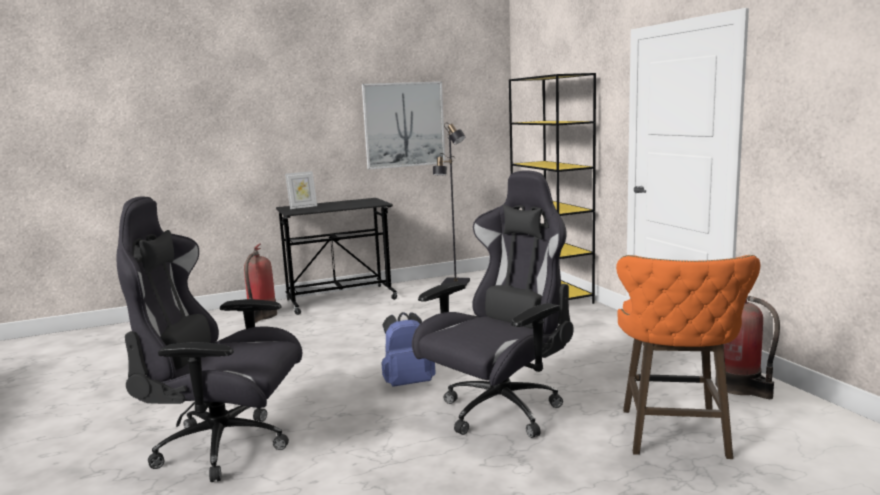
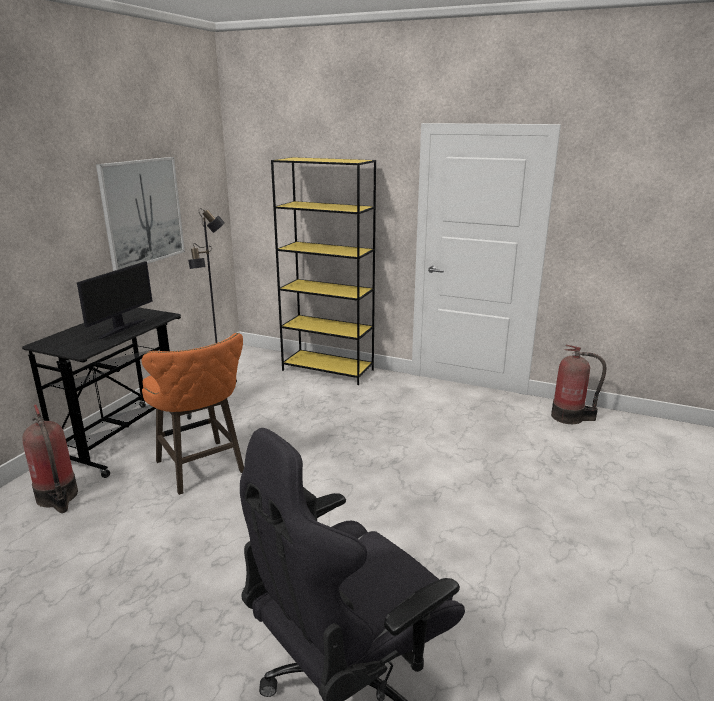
camera: 45 degrees left, 10 degrees up
picture frame [285,171,317,209] -> none
blue backpack [381,312,436,387] -> none
black office chair [412,170,574,438] -> none
orange stool [616,255,760,459] -> orange stool moved to [142,333,244,495]
none -> monitor [77,261,152,339]

